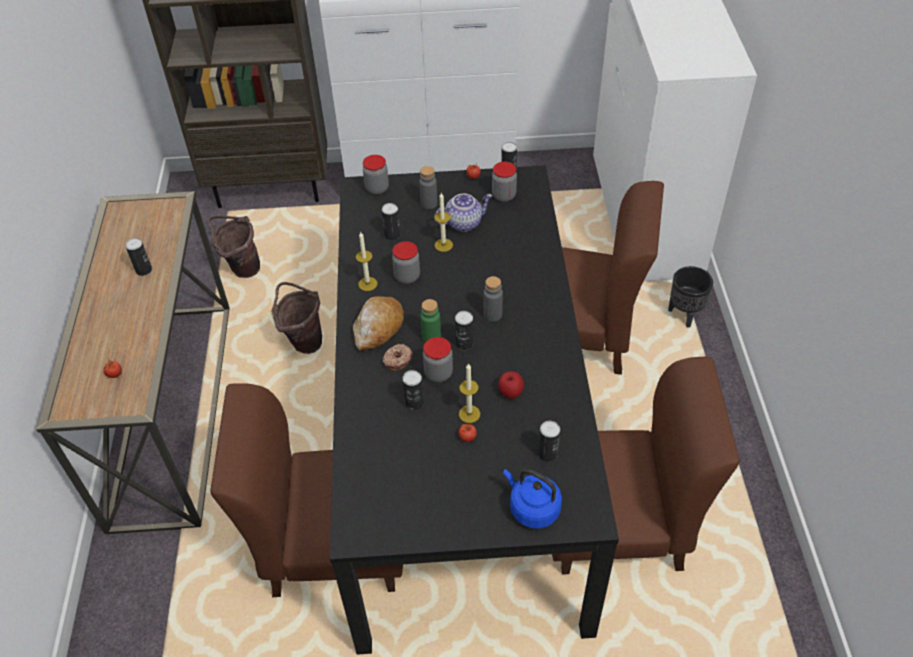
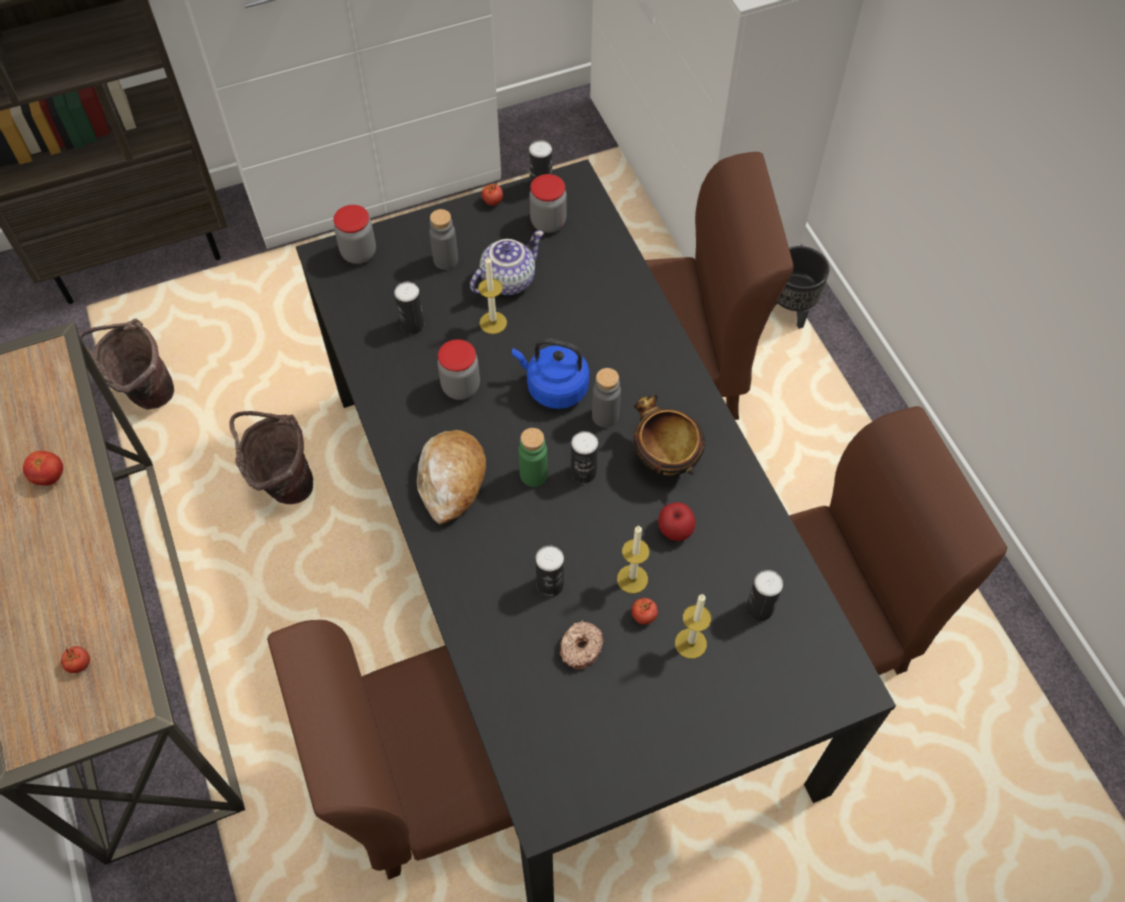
camera: 20 degrees left, 10 degrees up
can [125,238,152,276] -> tomato [23,451,63,486]
candle [356,231,377,291] -> candle moved to [675,594,711,659]
donut [383,343,413,371] -> donut moved to [560,620,604,669]
jar [423,337,453,382] -> none
blue kettle [503,469,562,529] -> blue kettle moved to [512,338,589,409]
none -> bowl [634,394,705,476]

